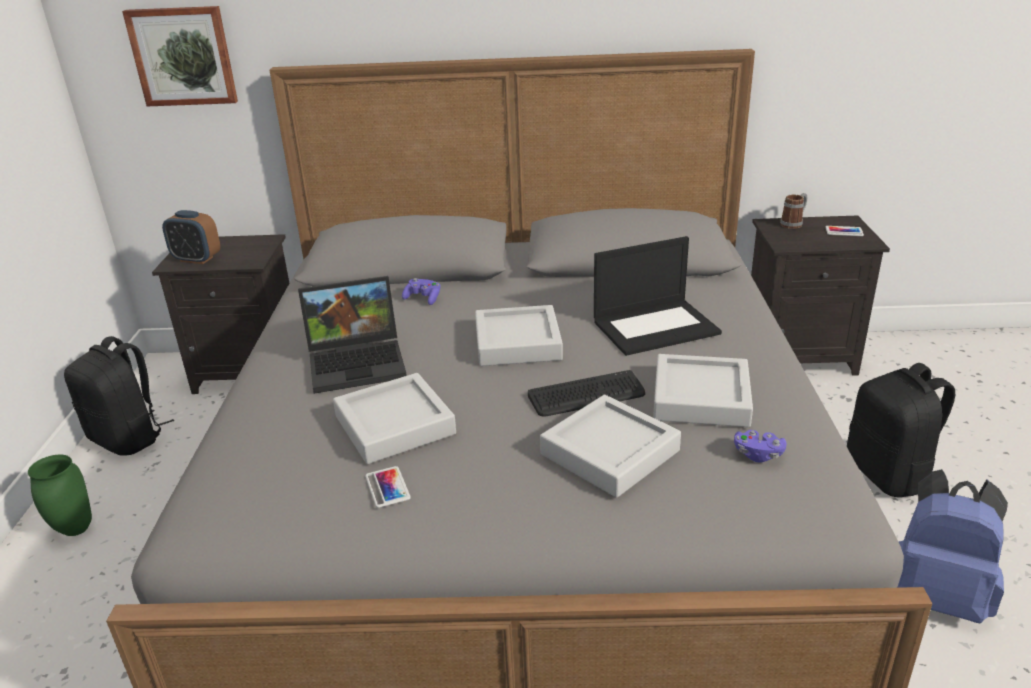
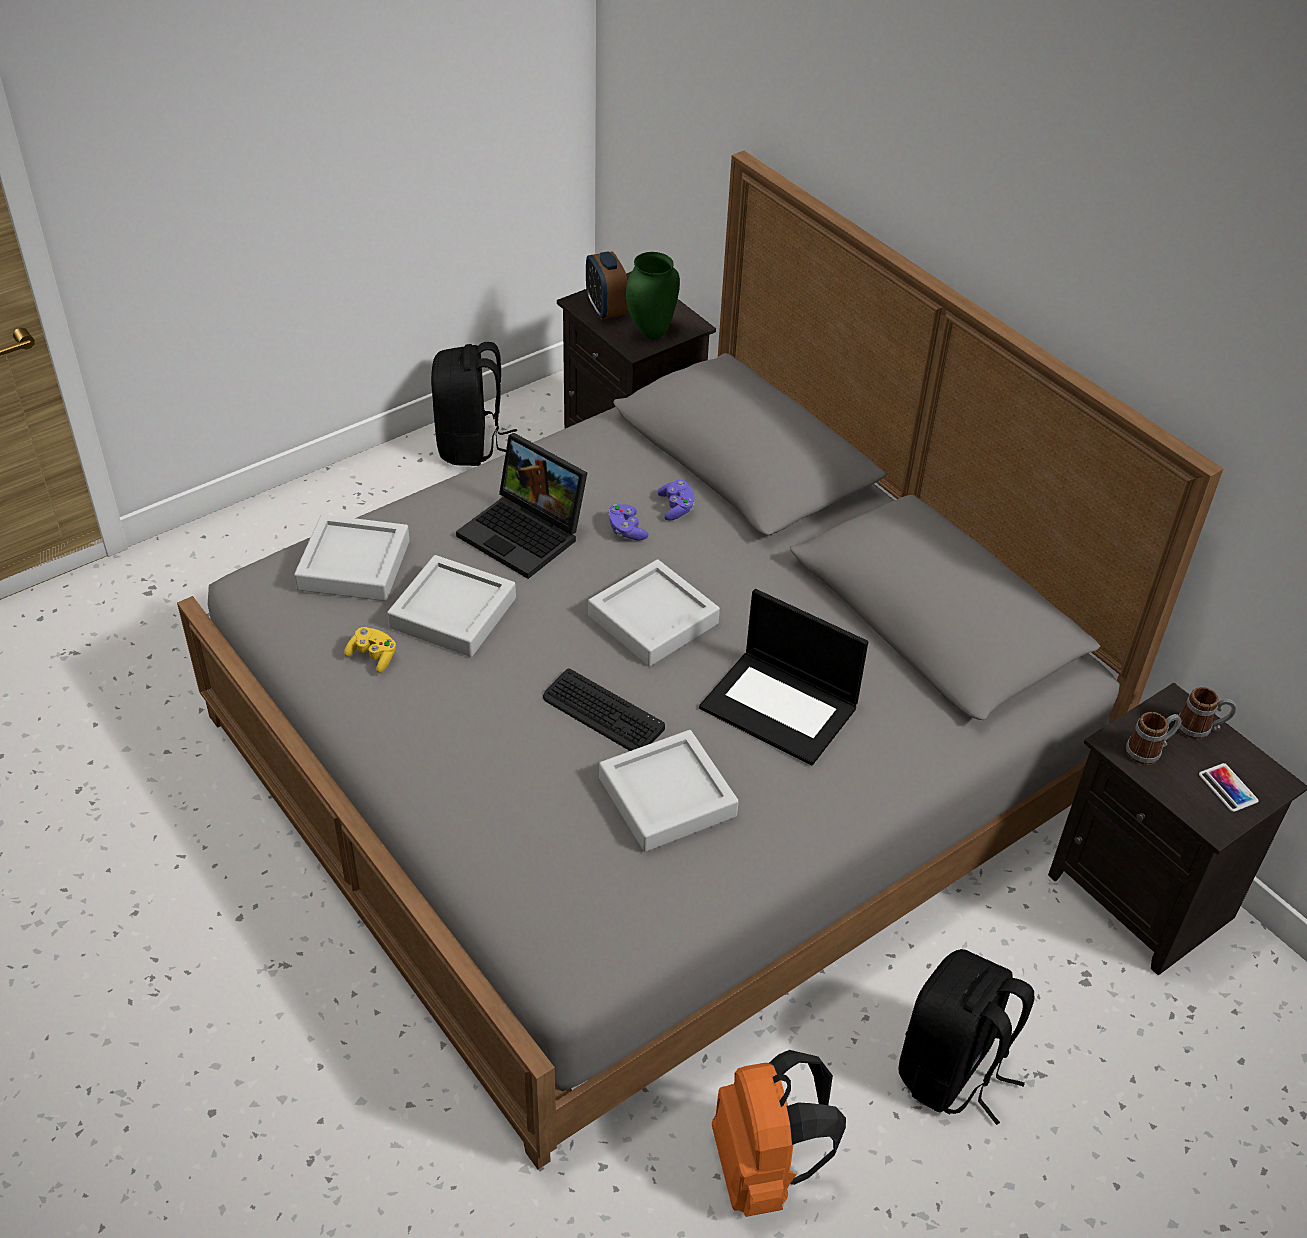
camera: 50 degrees right, 15 degrees up
green vase [28,454,92,536] -> green vase moved to [626,252,680,340]
picture [122,6,238,106] -> none
phone [365,466,411,508] -> yellow game controller [344,627,396,673]
grey tray [540,395,681,498] -> grey tray moved to [294,514,410,601]
purple game controller [734,430,787,463] -> purple game controller moved to [608,504,648,541]
blue backpack [897,469,1008,623] -> orange backpack [712,1050,846,1217]
none -> mug [1126,712,1181,765]

